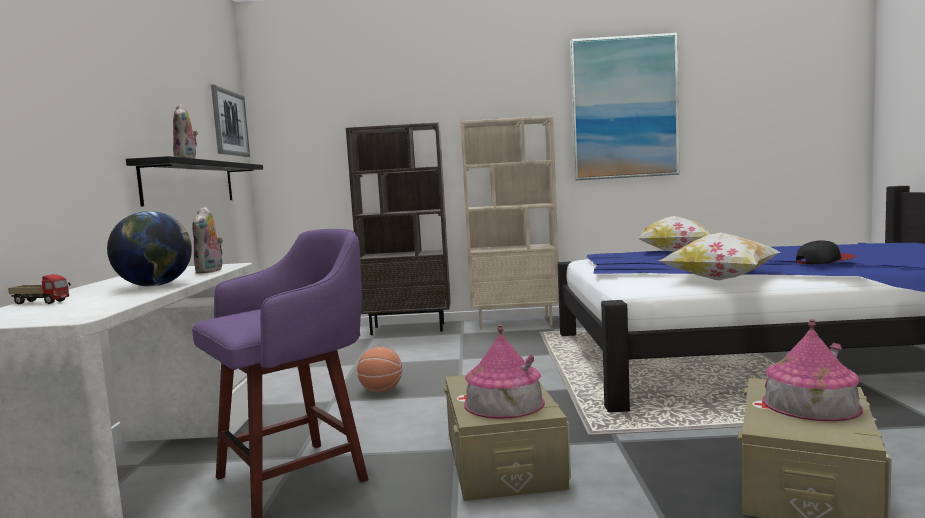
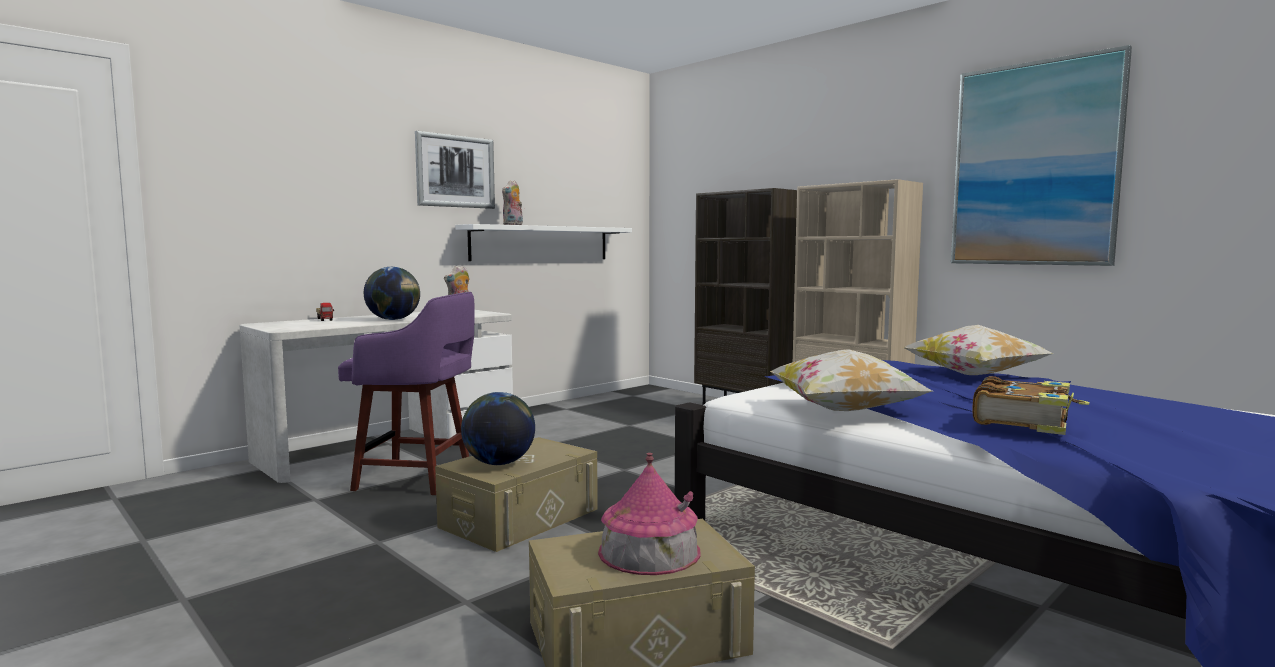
camera: 45 degrees right, 0 degrees up
black shelf [126,156,263,207] -> white shelf [455,224,632,261]
picture [211,85,250,157] -> picture moved to [415,131,495,209]
basketball [357,347,402,392] -> none
toy house [464,325,545,419] -> globe [461,392,535,465]
cap [796,240,856,264] -> book [972,376,1090,435]

